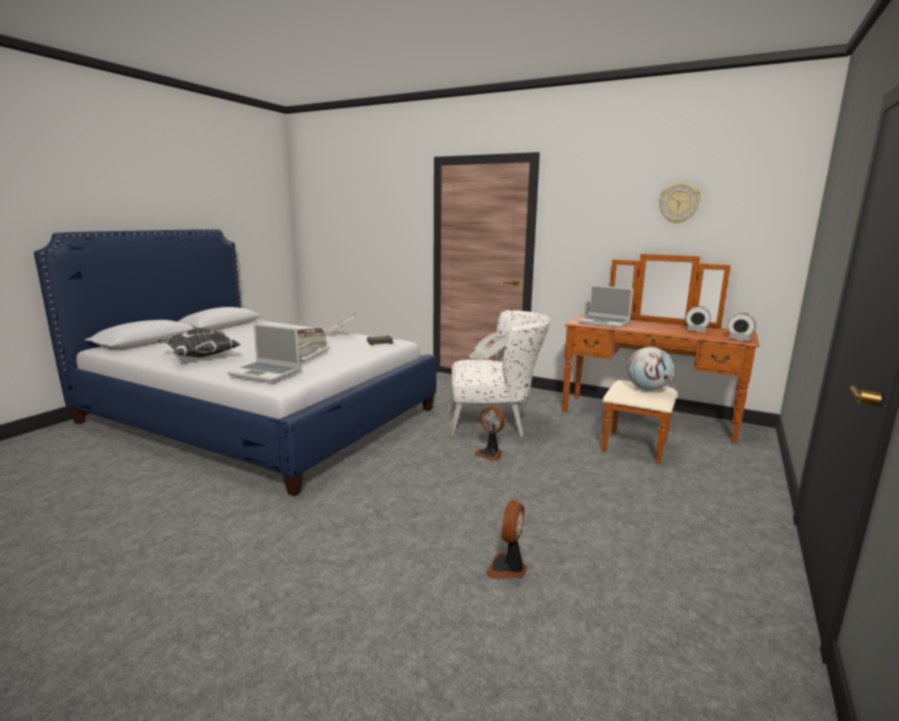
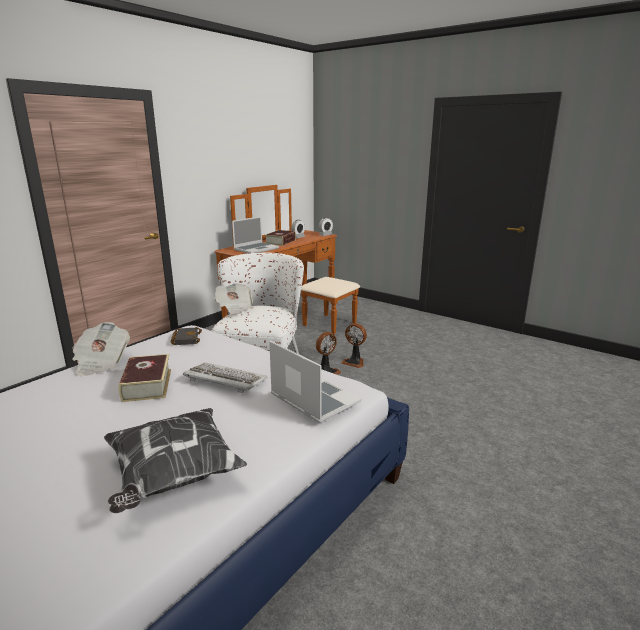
camera: 80 degrees left, 5 degrees up
laptop [227,323,300,382] -> laptop turned 75 degrees counterclockwise [269,340,361,423]
fan [486,500,527,579] -> fan moved to [341,323,367,368]
globe [627,347,674,391] -> none
wall clock [659,183,701,223] -> none
none -> book [265,230,296,246]

